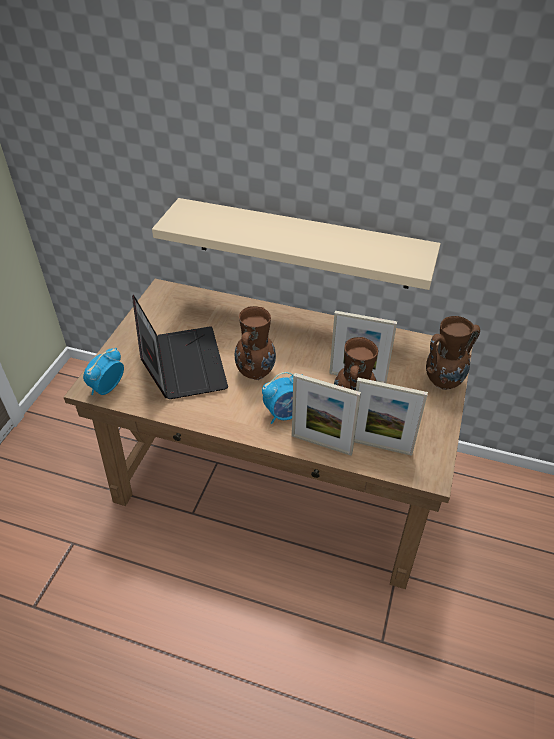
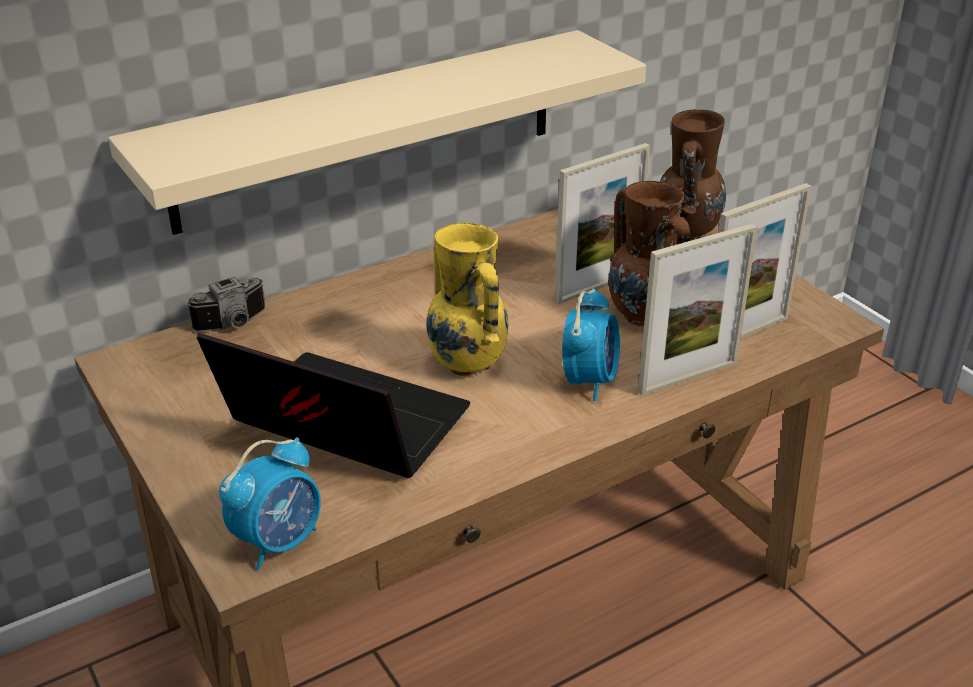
camera: 50 degrees left, 10 degrees down
alarm clock [83,348,124,395] -> alarm clock turned 120 degrees counterclockwise [219,437,321,570]
brown vase [235,306,276,380] -> yellow vase [427,223,508,376]
none -> camera [187,277,265,332]

